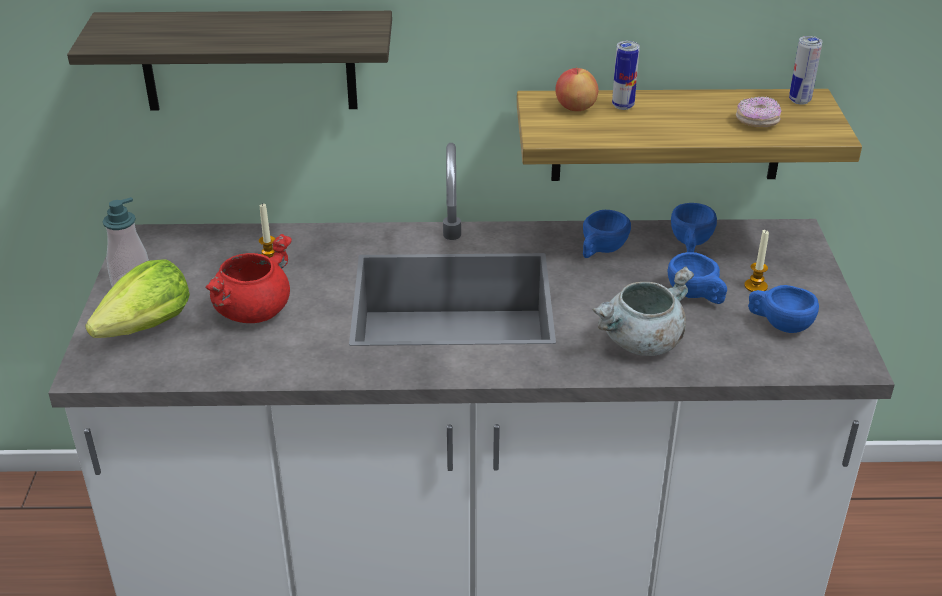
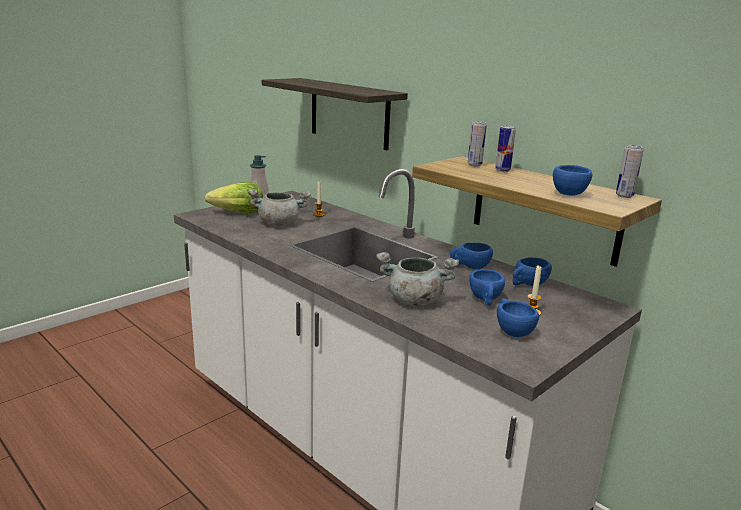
camera: 45 degrees right, 15 degrees down
red cooking pot [205,234,292,323] -> grey cooking pot [248,189,311,226]
apple [556,66,598,111] -> can [468,121,487,166]
donut [736,97,781,127] -> blue cup [553,165,592,196]

